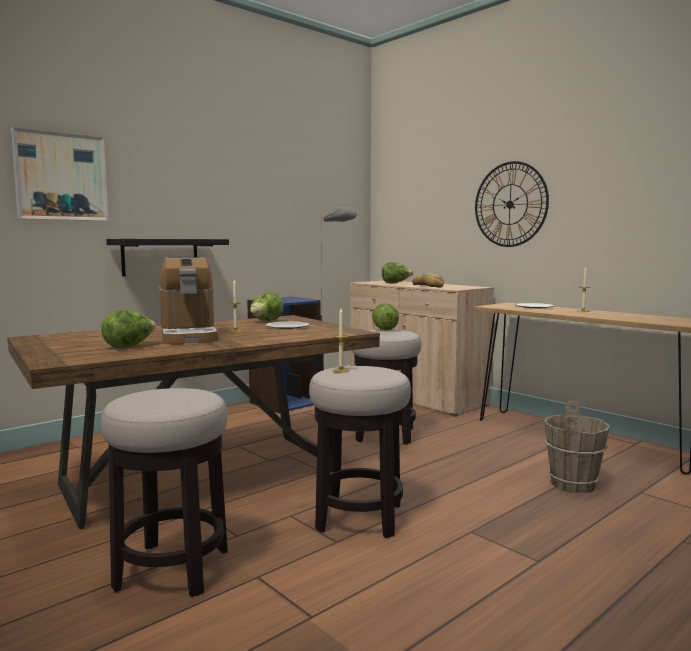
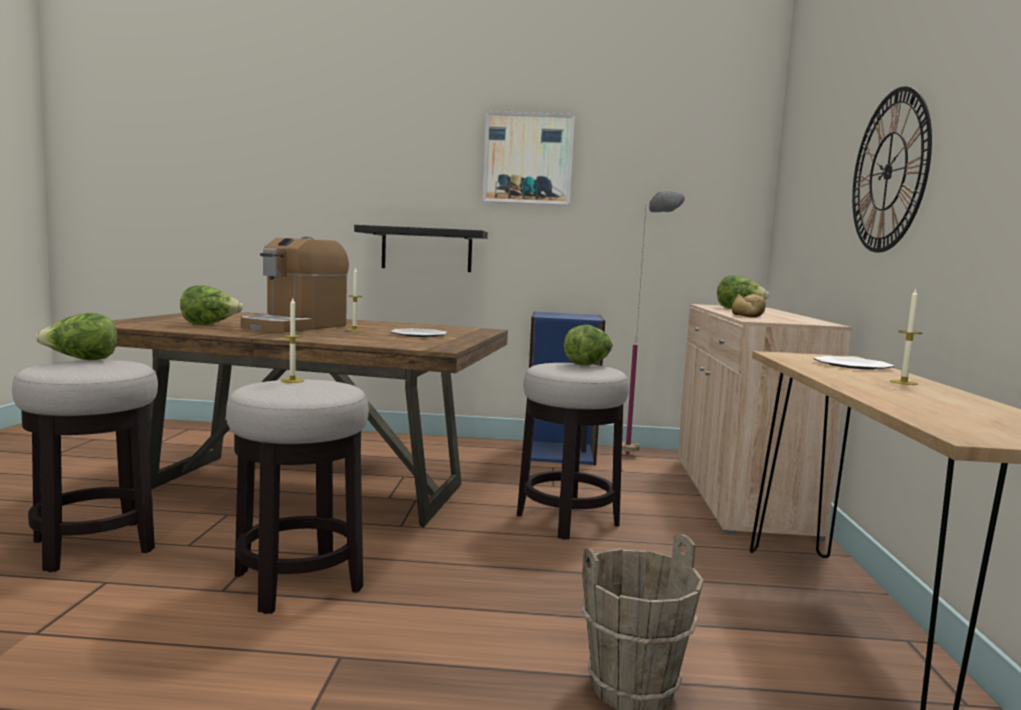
camera: 45 degrees right, 0 degrees up
picture [11,127,109,221] -> picture moved to [483,111,575,205]
lettuce [250,293,284,321] -> lettuce moved to [36,313,117,360]

